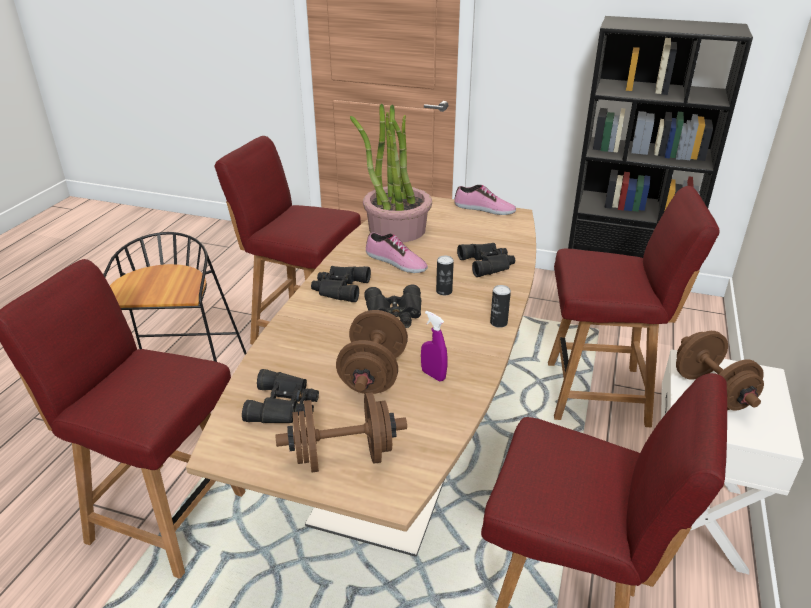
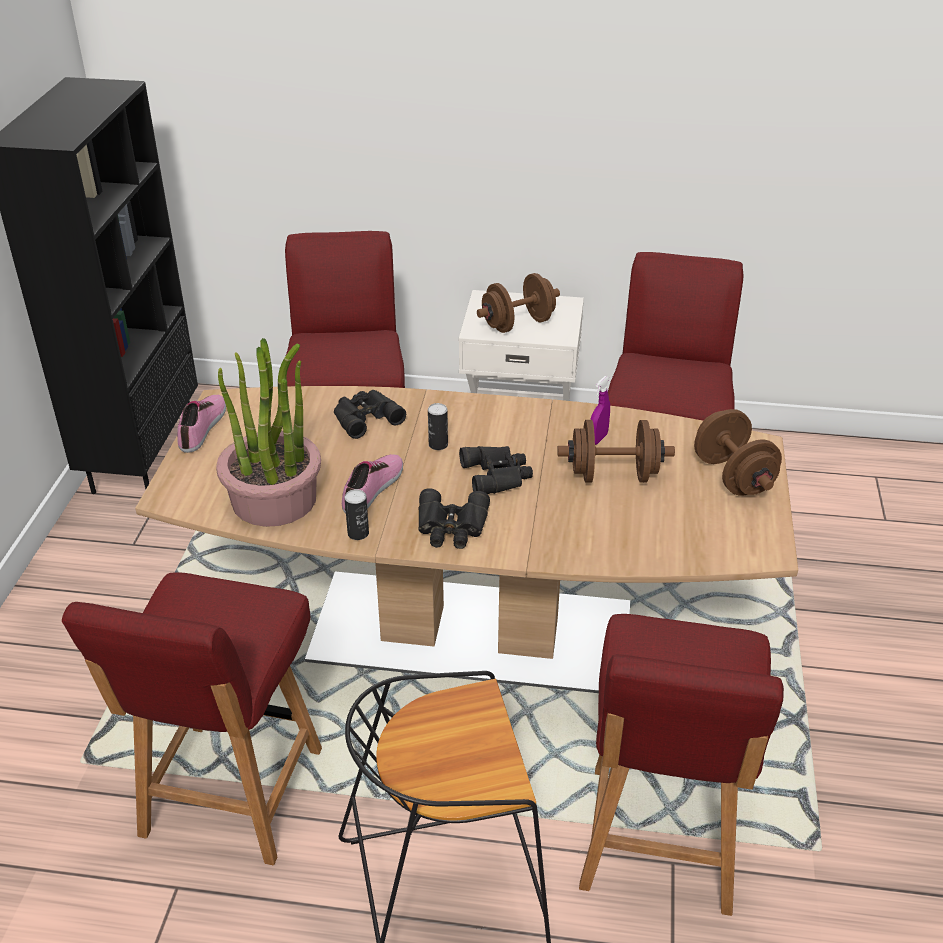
camera: 100 degrees left, 5 degrees up
black binoculars [242,369,319,423] -> none
can [490,285,511,328] -> can moved to [345,489,369,540]

